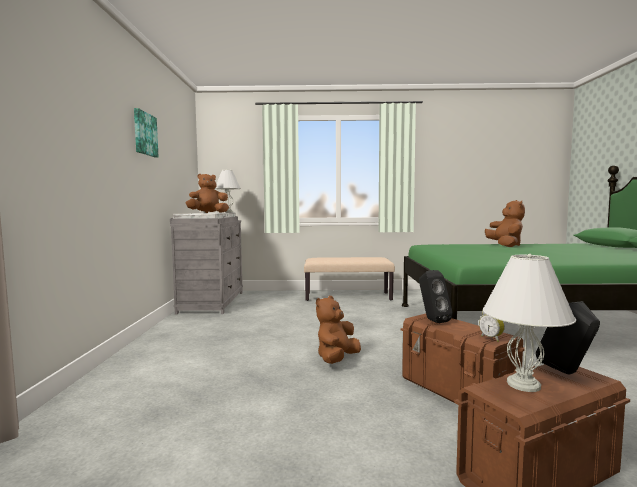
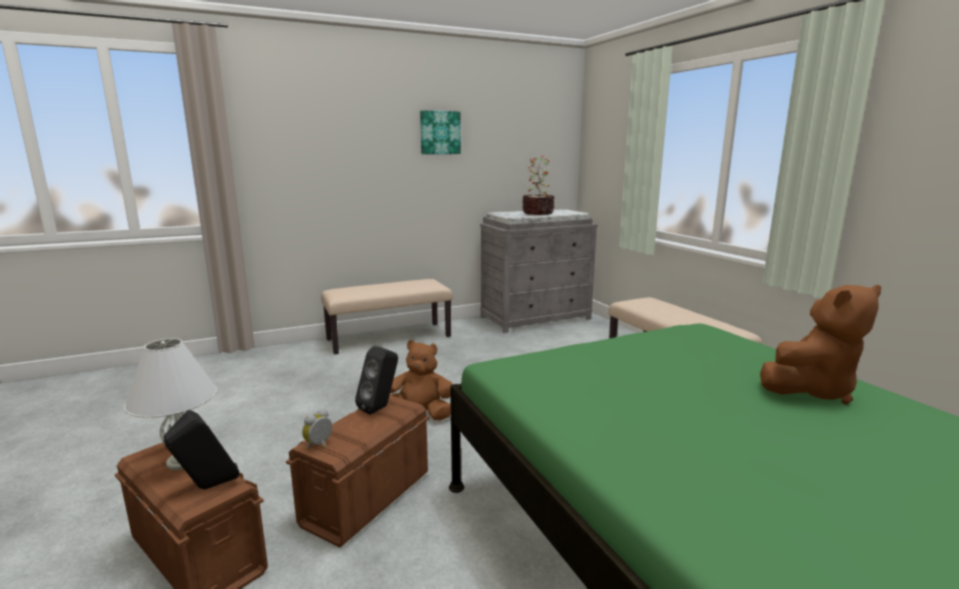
camera: 65 degrees right, 10 degrees up
brown plush toy [186,174,229,213] -> potted plant [523,156,555,215]
white table lamp [215,169,241,212] -> none
none -> beige bench [321,279,452,354]

